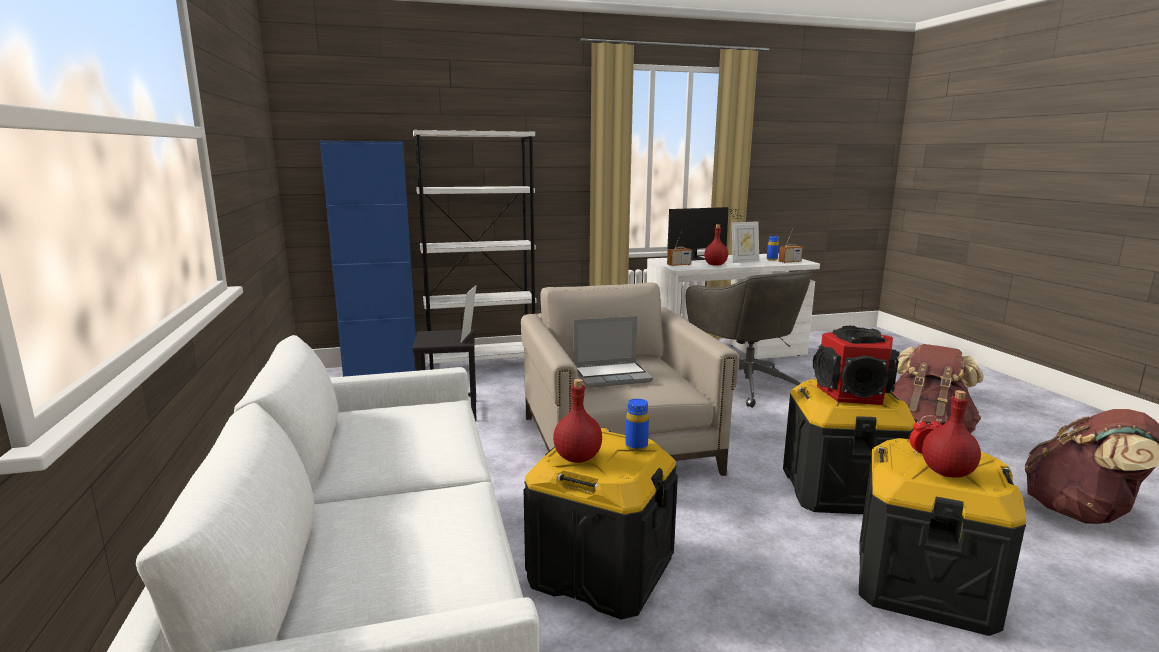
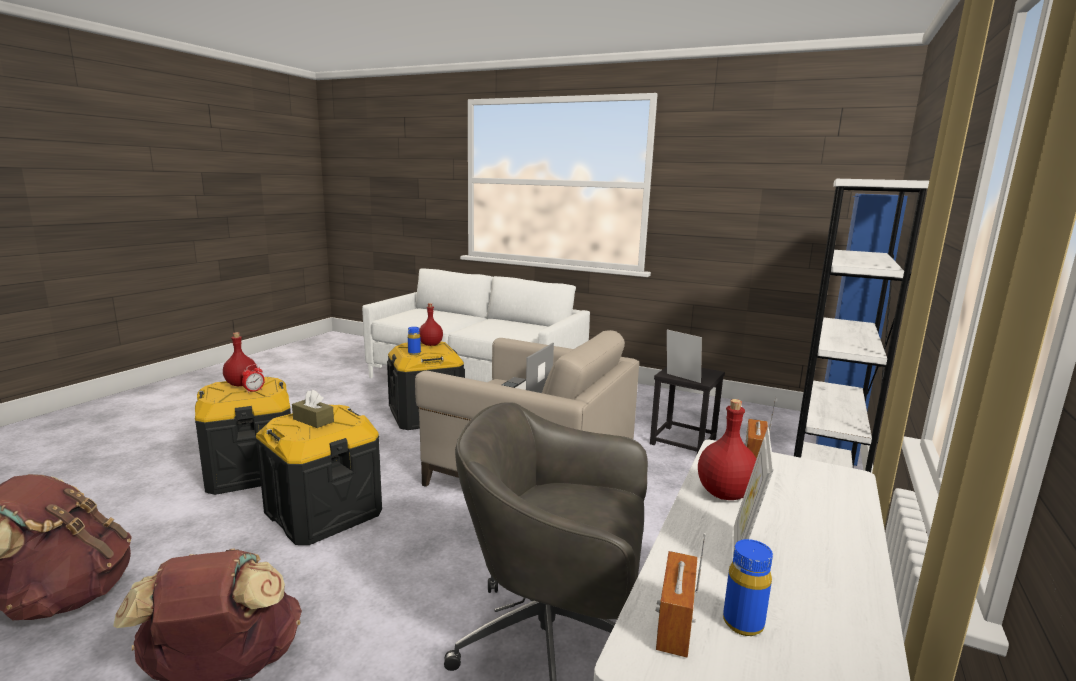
camera: 130 degrees right, 0 degrees up
monitor [667,207,745,261] -> none
speaker [813,326,900,405] -> brown tissue box [292,390,334,428]

